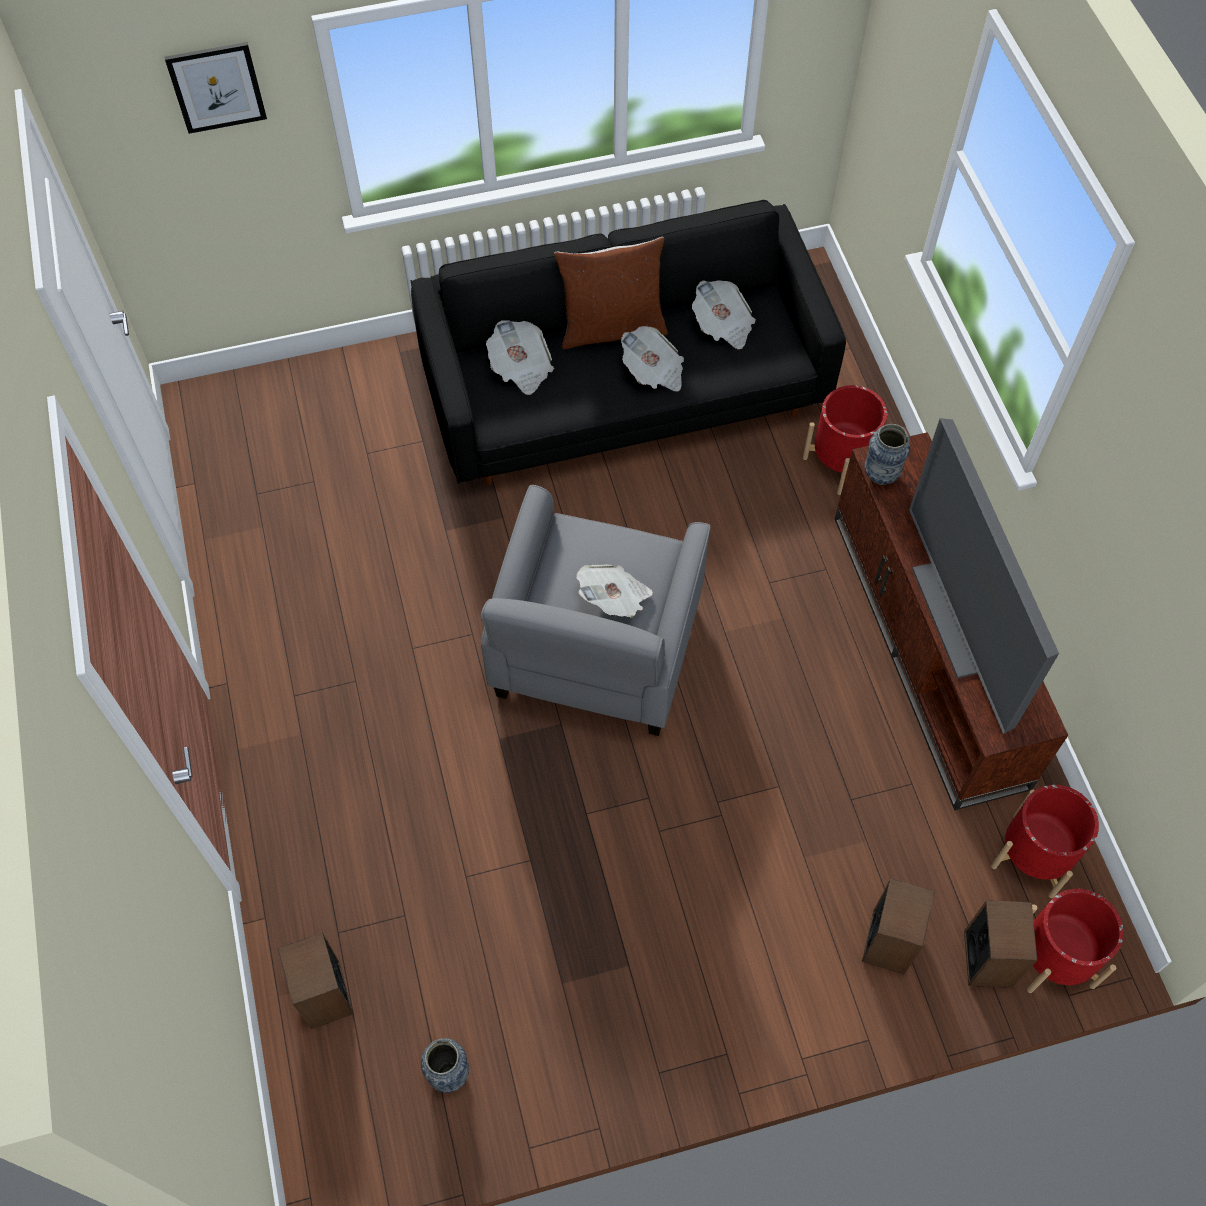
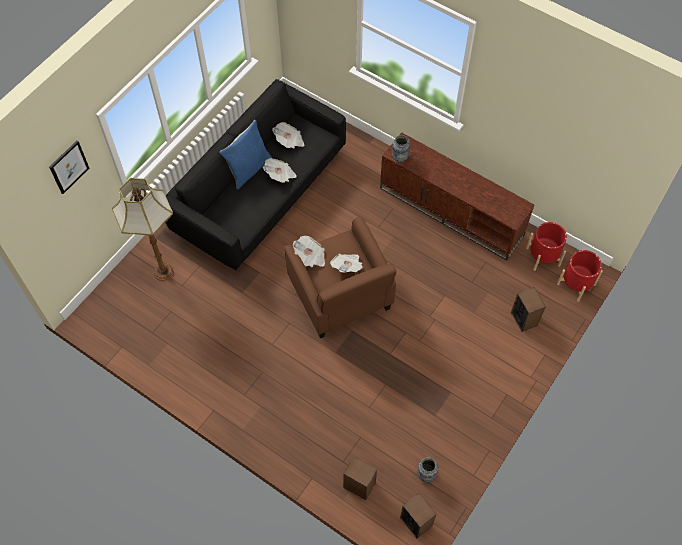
camera: 40 degrees left, 0 degrees up
grey armchair [481,485,711,736] -> brown armchair [284,216,396,338]
newspaper [486,320,554,395] -> newspaper moved to [293,236,325,267]
brown pillow [554,237,668,349] -> blue pillow [219,120,272,190]
red planter [803,385,887,495] -> none
television [909,418,1059,734] -> none
speaker [964,900,1038,988] -> speaker moved to [400,493,437,538]
none -> floor lamp [112,178,174,281]

